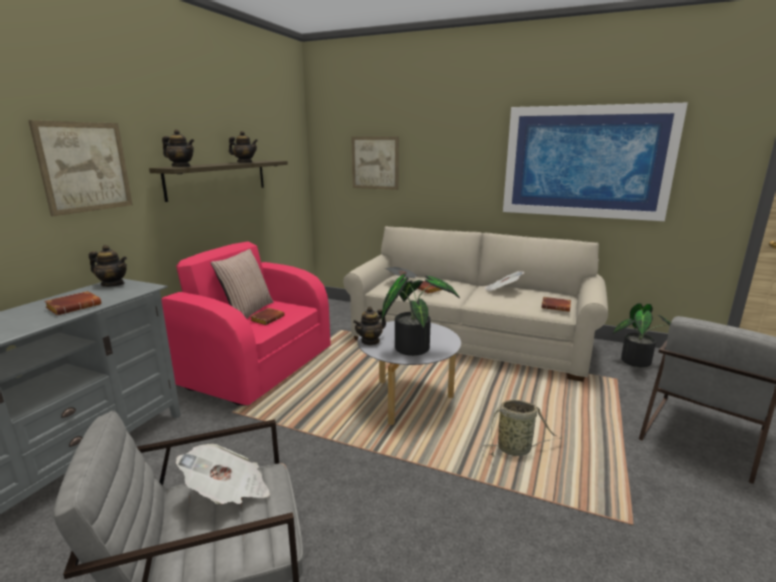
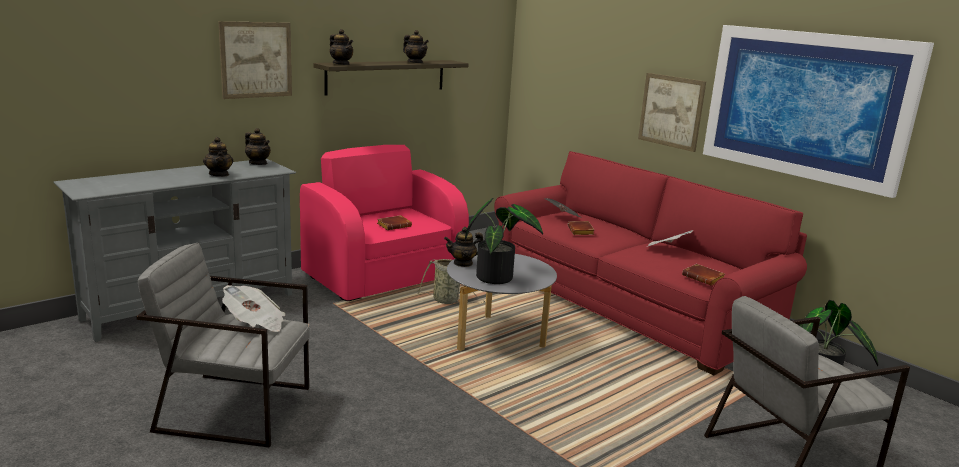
camera: 25 degrees right, 0 degrees up
brown book [44,291,101,315] -> teapot [203,137,233,177]
pillow [210,249,273,319] -> none
beige sofa [343,226,608,382] -> red sofa [494,151,807,375]
picture [351,136,399,190] -> picture moved to [638,73,706,152]
basket [481,399,563,457] -> basket moved to [417,259,485,304]

